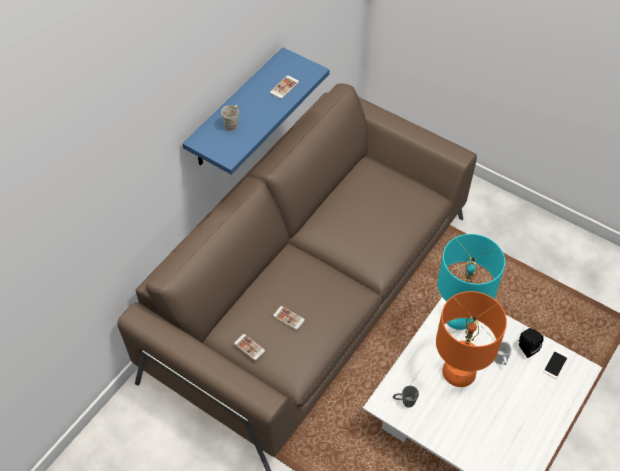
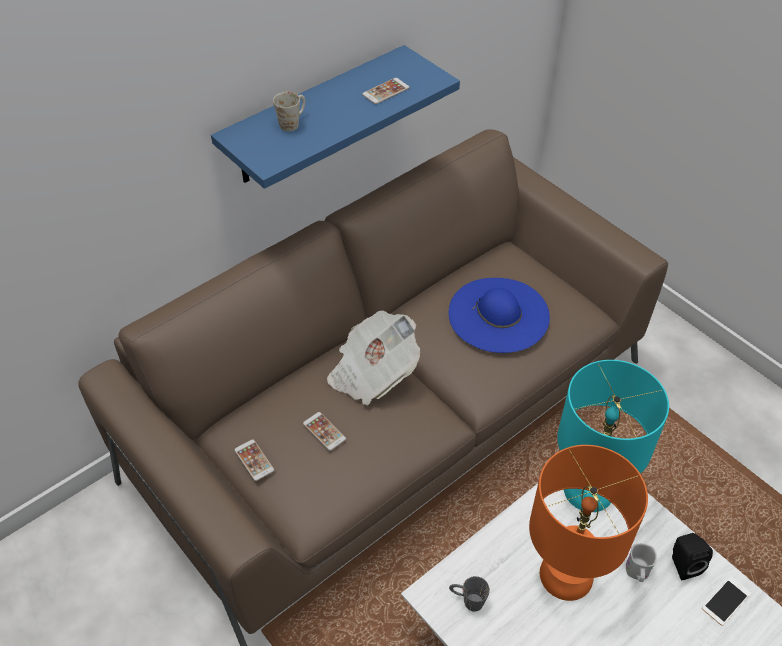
camera: 15 degrees right, 5 degrees down
none -> newspaper [327,310,420,405]
none -> blue hat [449,278,550,353]

